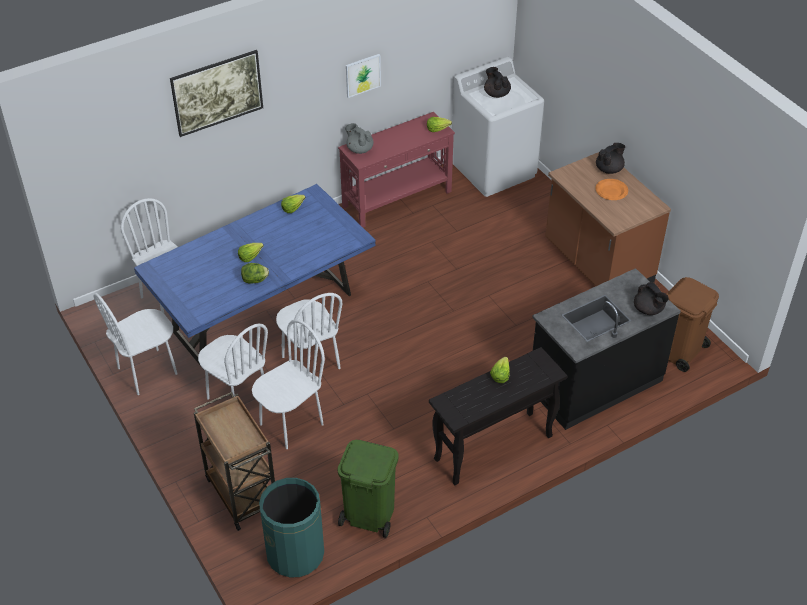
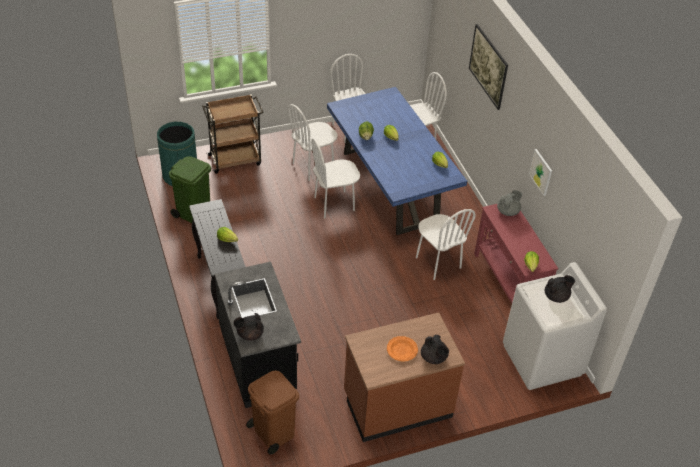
camera: 100 degrees right, 0 degrees up
white chair [252,319,325,449] -> white chair moved to [416,209,476,280]

